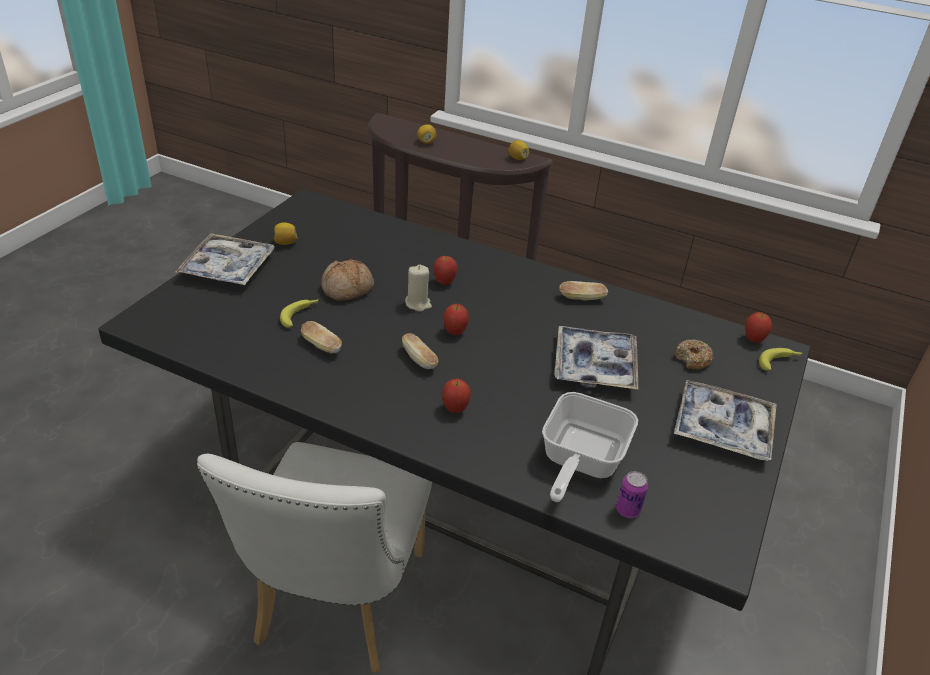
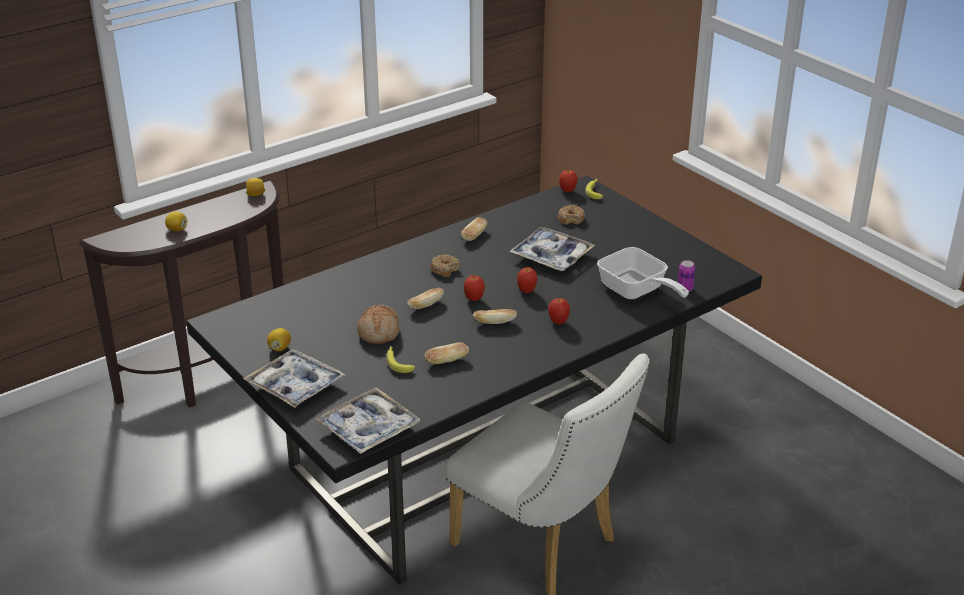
camera: 60 degrees left, 5 degrees down
beige candle [405,265,432,312] -> bread [407,288,444,309]
apple [433,256,458,285] -> apple moved to [517,267,537,293]
tray [674,380,777,461] -> tray moved to [316,387,421,454]
none -> donut [430,254,460,277]

